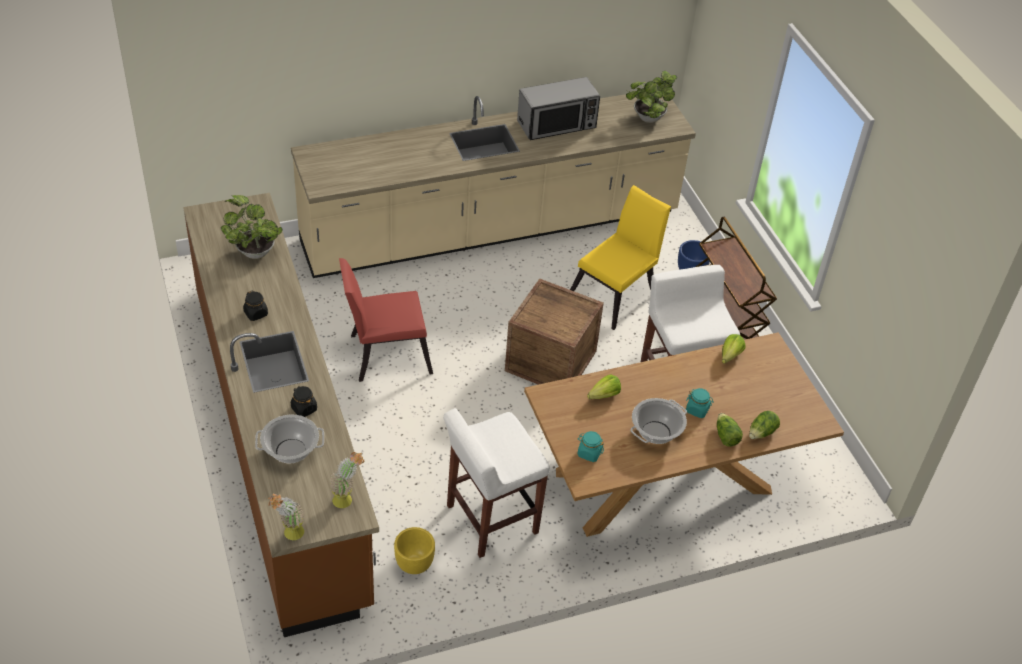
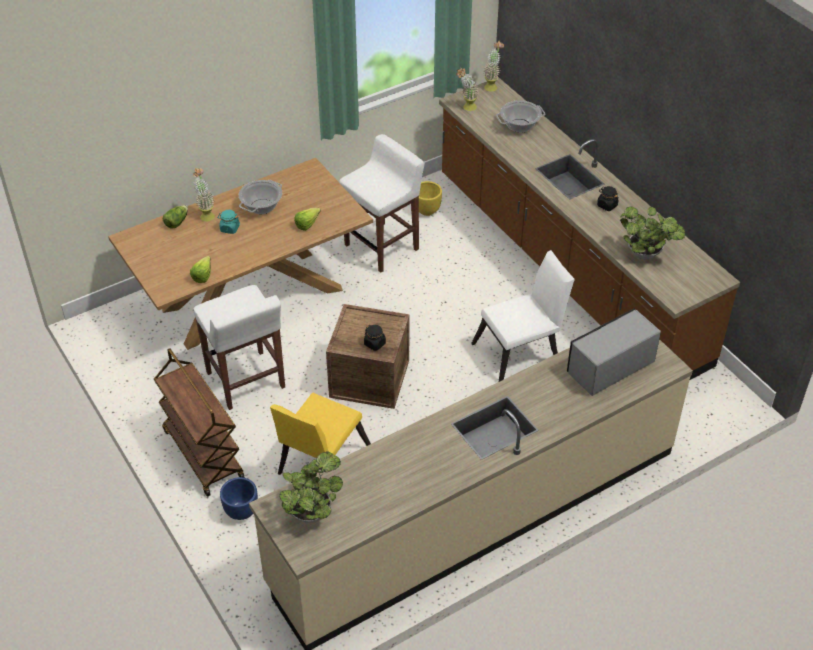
camera: 170 degrees right, 0 degrees up
black jar [291,386,317,417] -> black jar moved to [364,325,386,351]
red chair [339,258,433,382] -> white chair [471,250,575,382]
microwave [517,77,600,140] -> microwave moved to [567,309,661,396]
turquoise jar [577,431,604,462] -> none
lettuce [717,413,743,447] -> potted plant [193,168,215,222]

